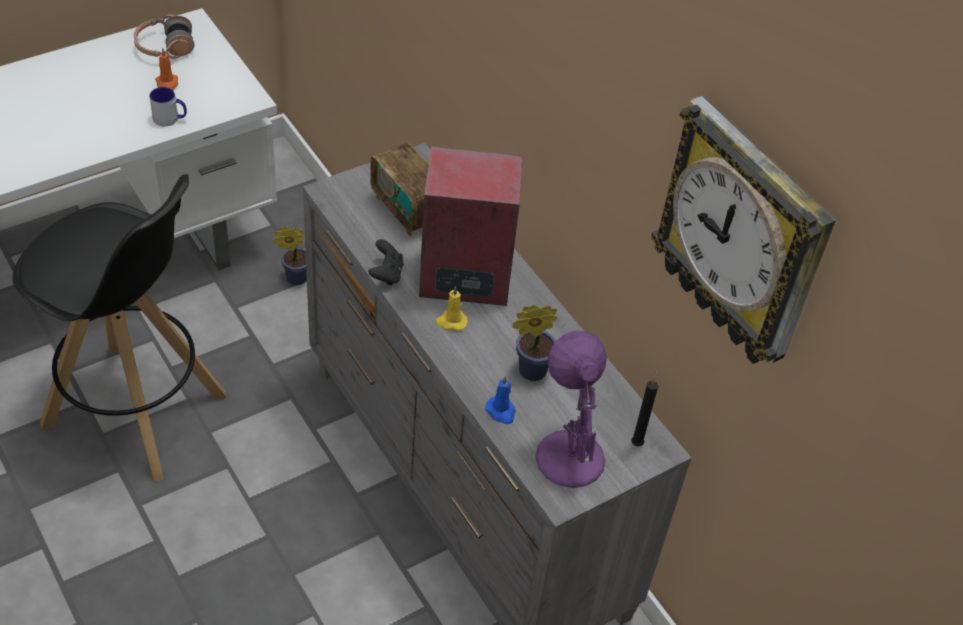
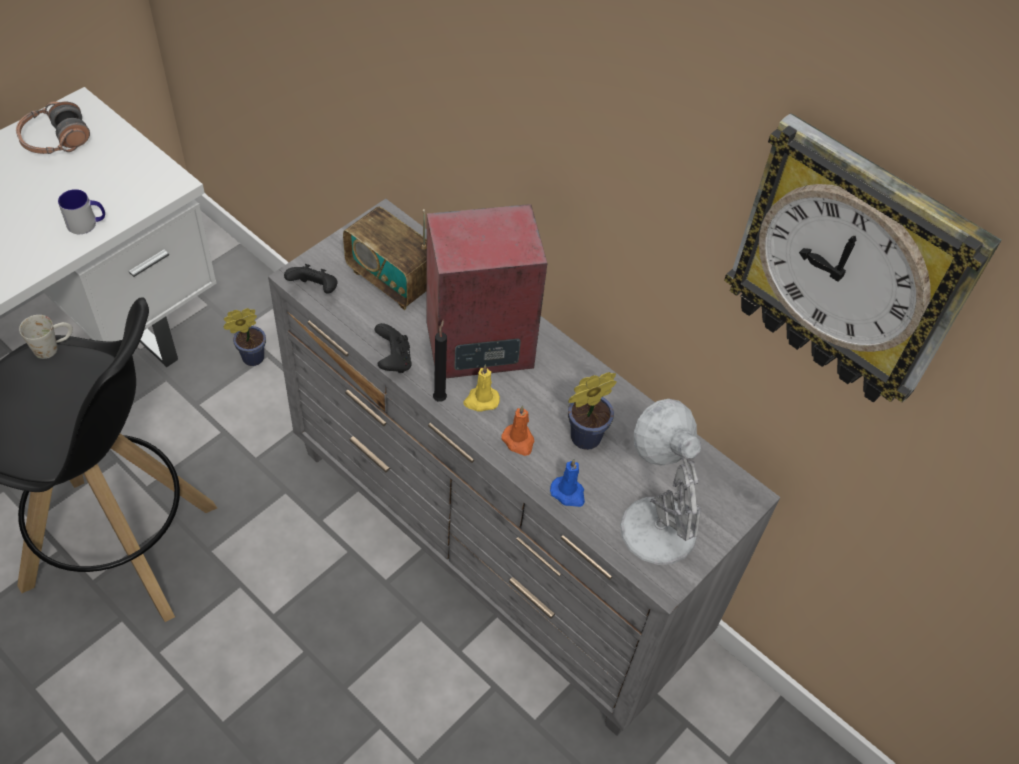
camera: 15 degrees left, 5 degrees up
orange candle [155,48,178,90] -> orange candle moved to [501,405,534,456]
purple table lamp [535,331,607,488] -> white table lamp [620,399,702,565]
black candle [631,370,658,447] -> black candle moved to [433,319,447,402]
none -> white mug [19,315,73,359]
none -> black game controller [284,264,338,294]

